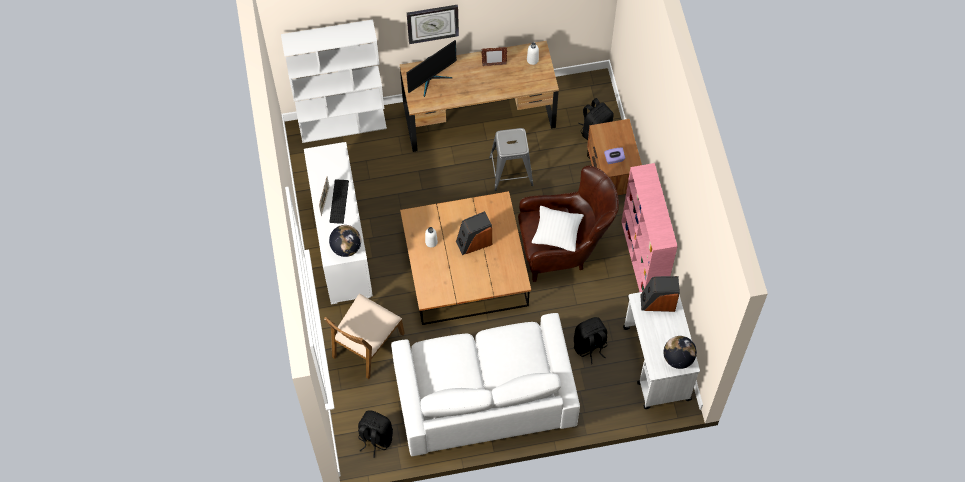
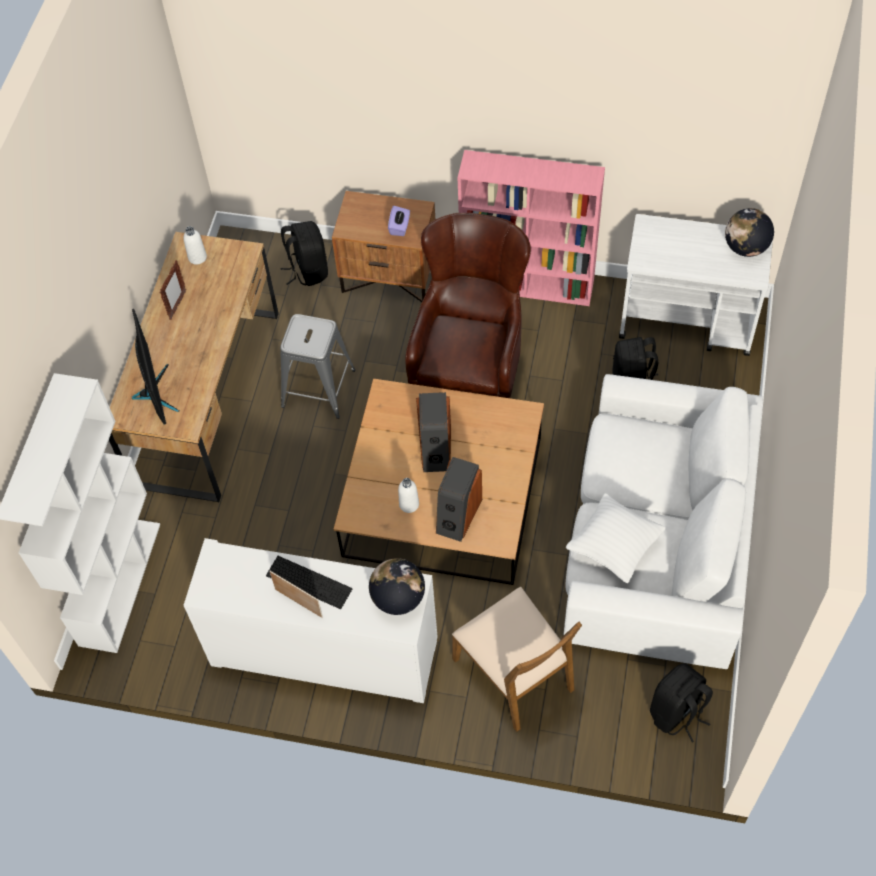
camera: 65 degrees left, 5 degrees down
wall clock [407,5,459,44] -> none
white pillow [532,206,584,252] -> white pillow moved to [566,493,666,583]
speaker [640,276,680,312] -> speaker moved to [436,457,482,542]

